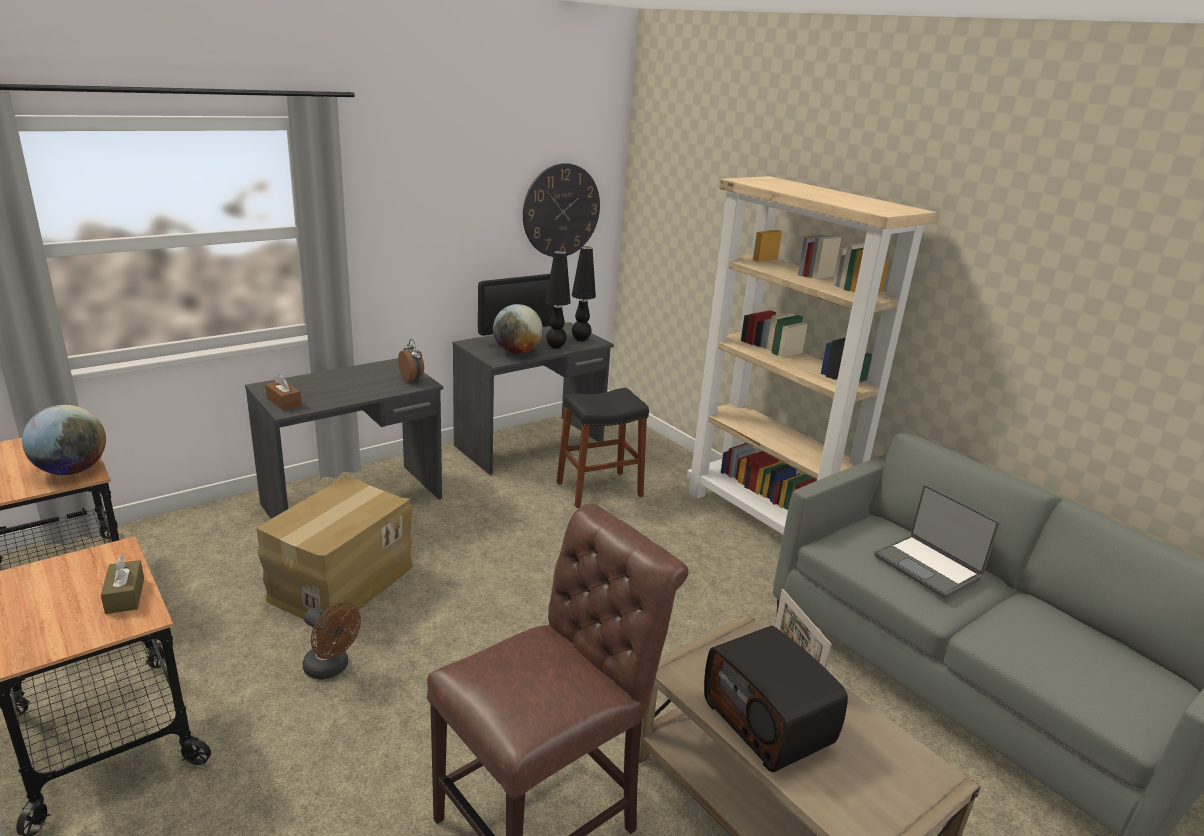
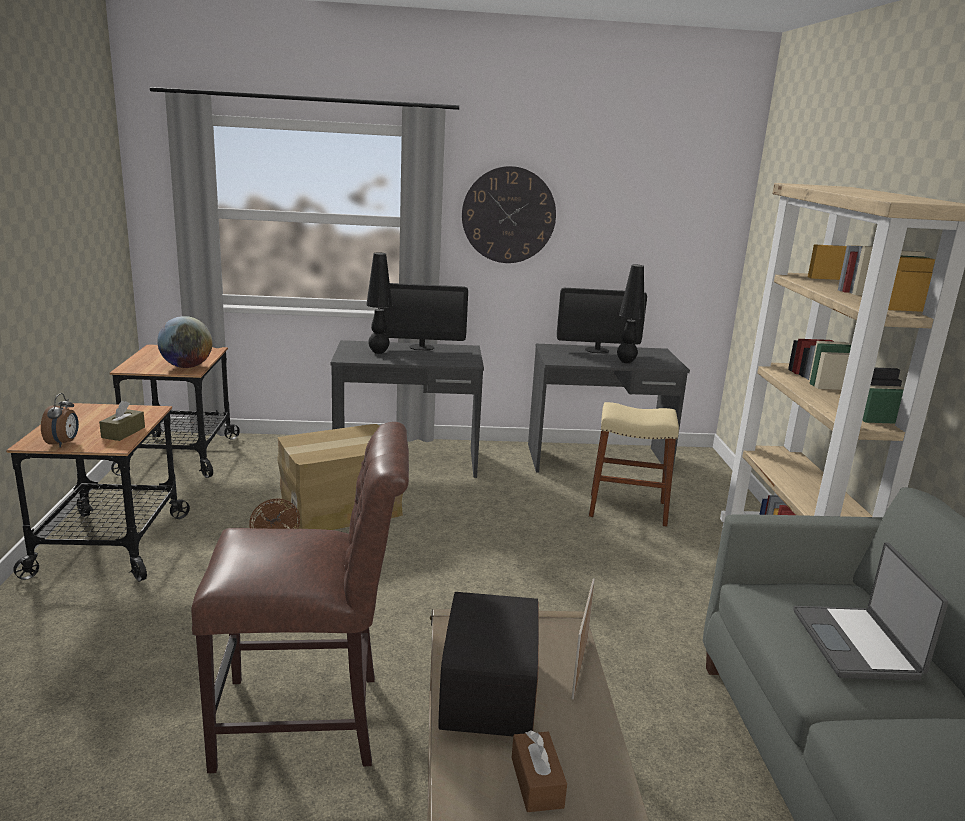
camera: 35 degrees right, 5 degrees down
brown tissue box [265,374,302,411] -> brown tissue box moved to [512,730,567,812]
alarm clock [398,339,424,382] -> alarm clock moved to [41,393,79,447]
globe [493,304,543,354] -> none
wall clock [523,163,600,257] -> wall clock moved to [462,166,556,263]
black stool [557,388,649,508] -> beige stool [589,402,679,527]
black table lamp [572,246,596,341] -> black table lamp moved to [366,252,392,354]
none -> monitor [378,283,468,351]

